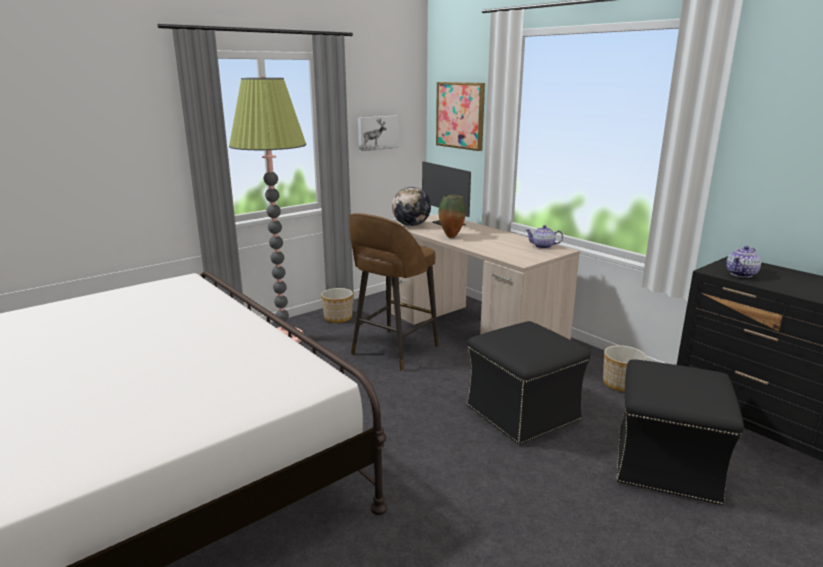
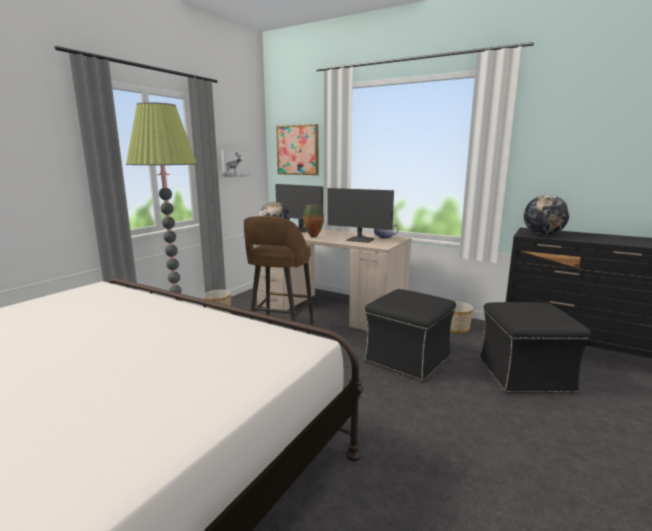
camera: 20 degrees left, 5 degrees down
teapot [726,246,761,278] -> globe [524,195,570,236]
none -> monitor [328,188,394,243]

